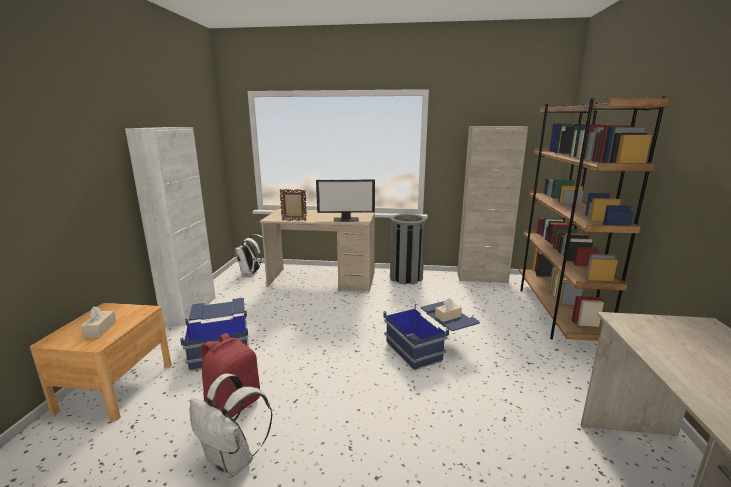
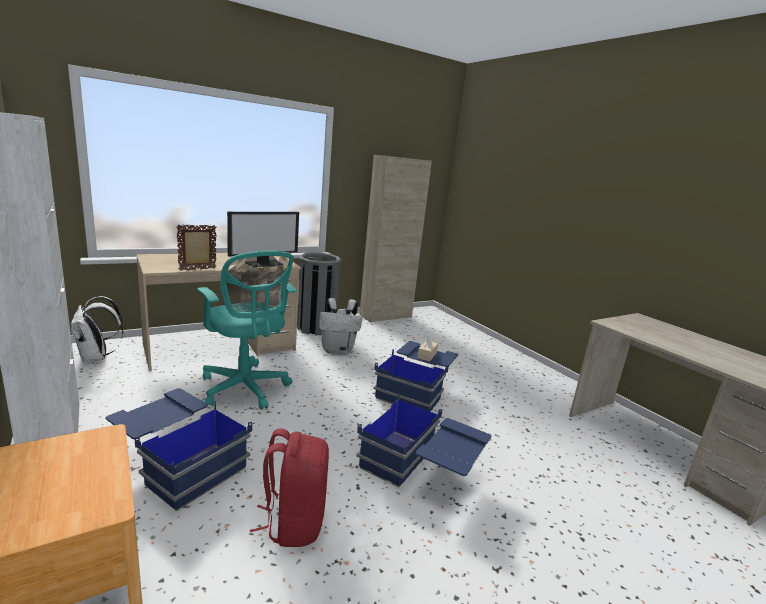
camera: 40 degrees left, 0 degrees up
beige tissue box [80,306,117,338] -> none
white backpack [190,374,273,478] -> white backpack moved to [319,298,363,354]
brown bookcase [518,96,670,341] -> none
none -> turquoise office chair [197,251,297,410]
none -> blue storage box [356,393,491,487]

